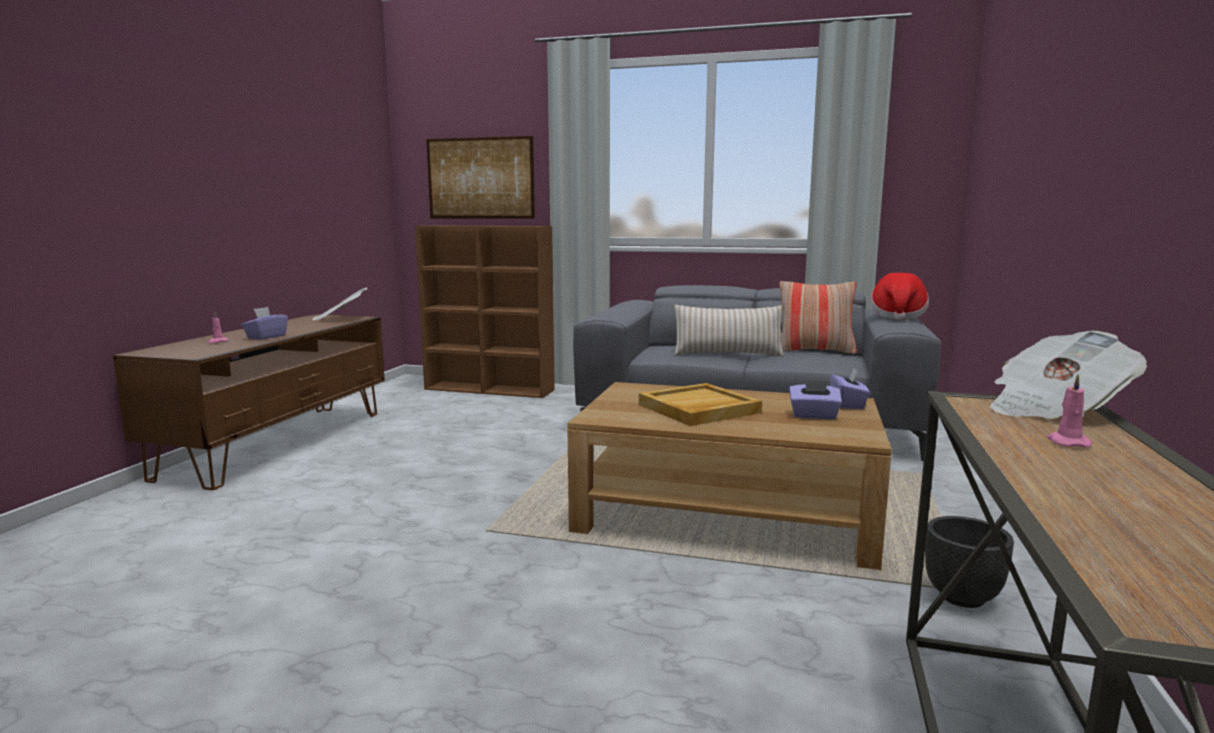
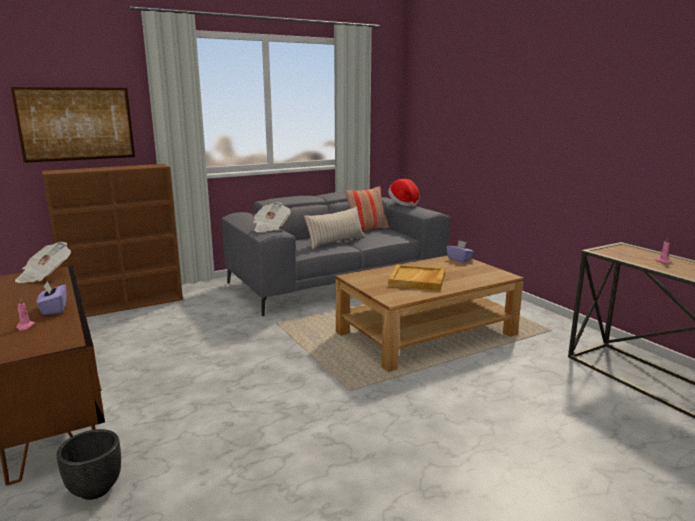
camera: 45 degrees left, 5 degrees up
purple tissue box [789,379,842,420] -> none
black planter [925,516,1014,608] -> black planter moved to [56,429,121,500]
newspaper [990,331,1147,419] -> newspaper moved to [253,202,291,232]

